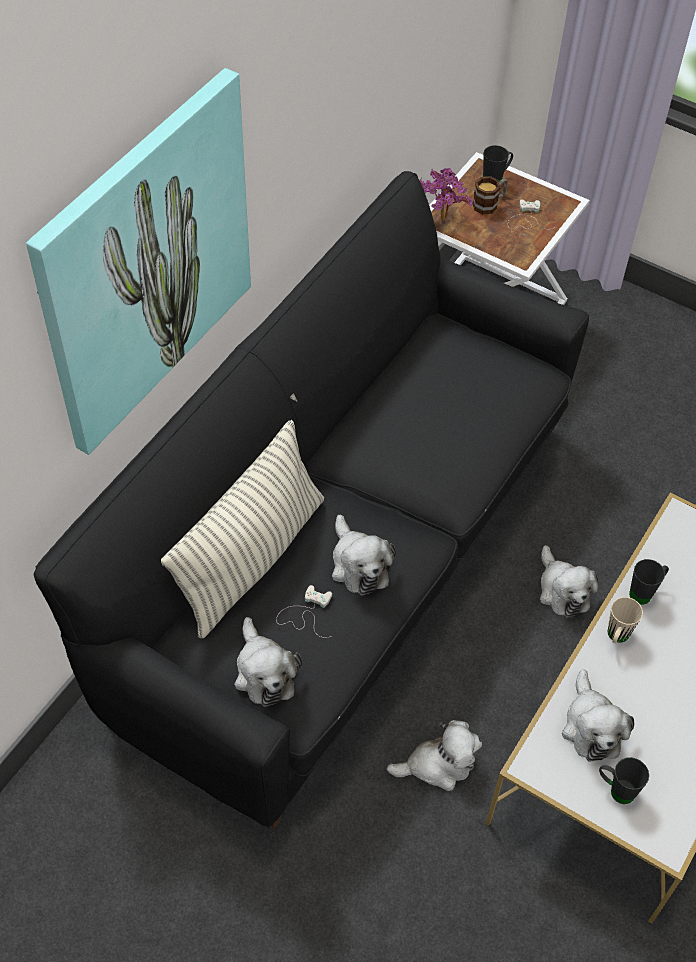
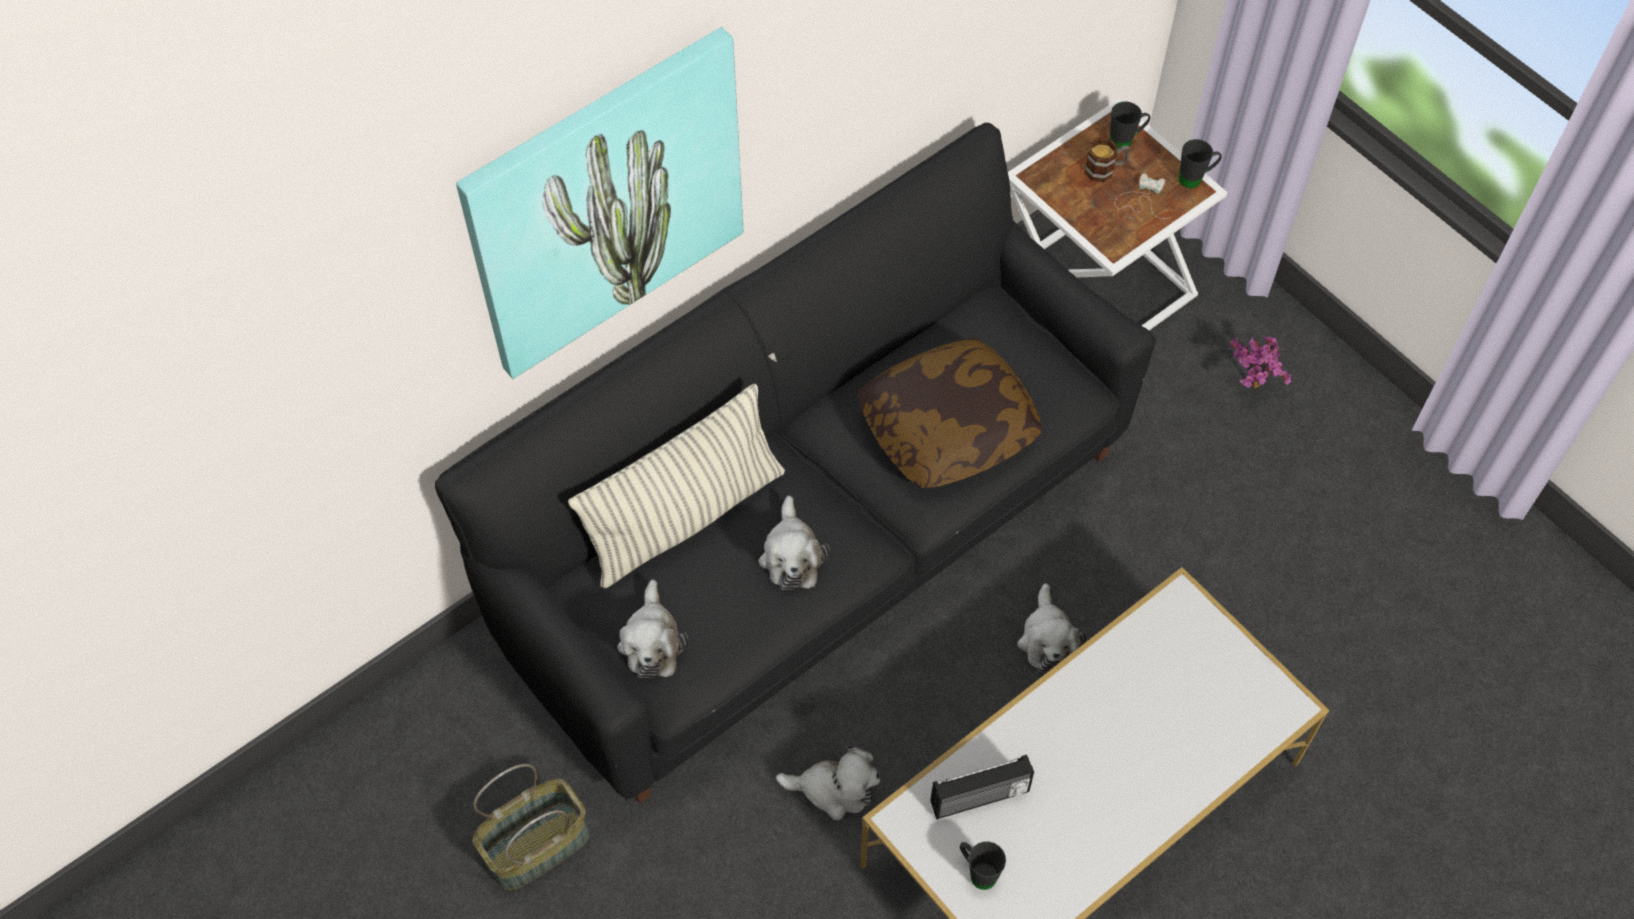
camera: 20 degrees right, 5 degrees up
white game controller [276,585,332,638] -> none
potted plant [420,168,473,221] -> potted plant moved to [1229,336,1291,388]
plush toy [562,669,634,761] -> radio [930,755,1034,819]
beige mug [607,597,643,643] -> none
black mug [629,559,669,605] -> black mug moved to [1179,139,1222,188]
none -> basket [473,764,589,890]
none -> pillow [858,338,1042,488]

